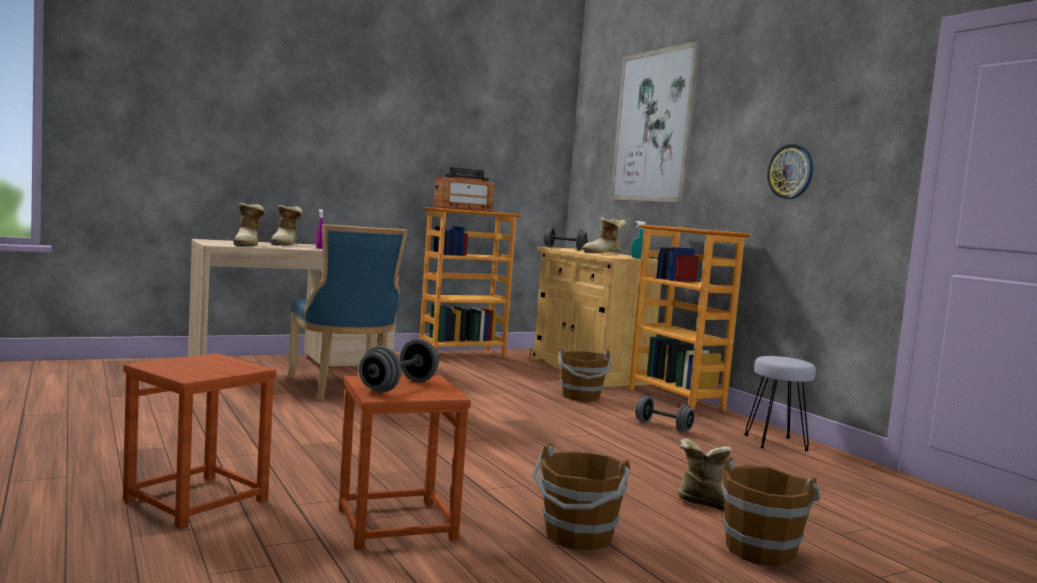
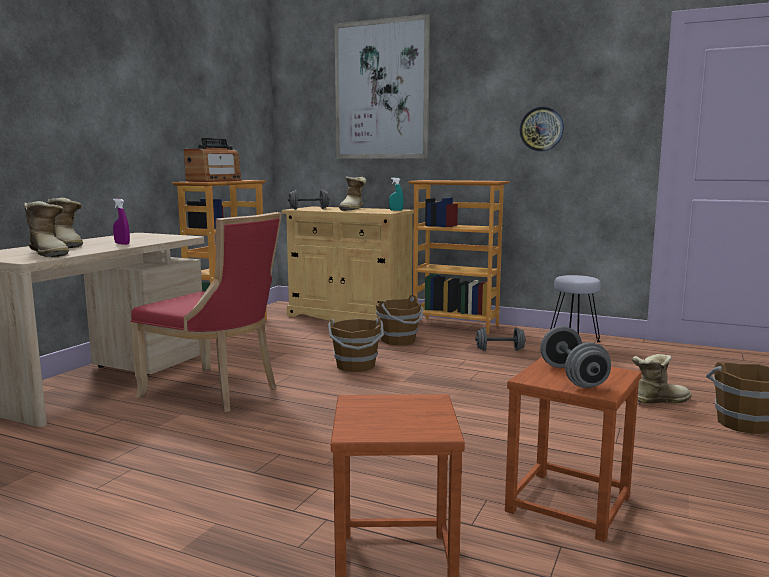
camera: 35 degrees left, 5 degrees up
blue chair [287,224,408,401] -> red chair [131,212,282,412]
brown bucket [532,443,630,550] -> brown bucket moved to [328,316,384,372]

